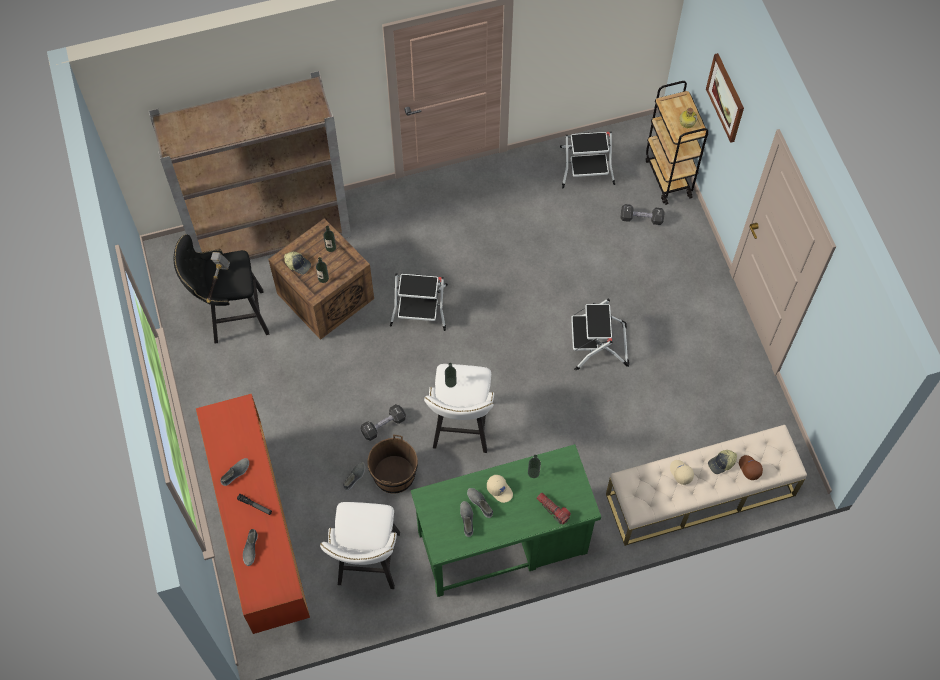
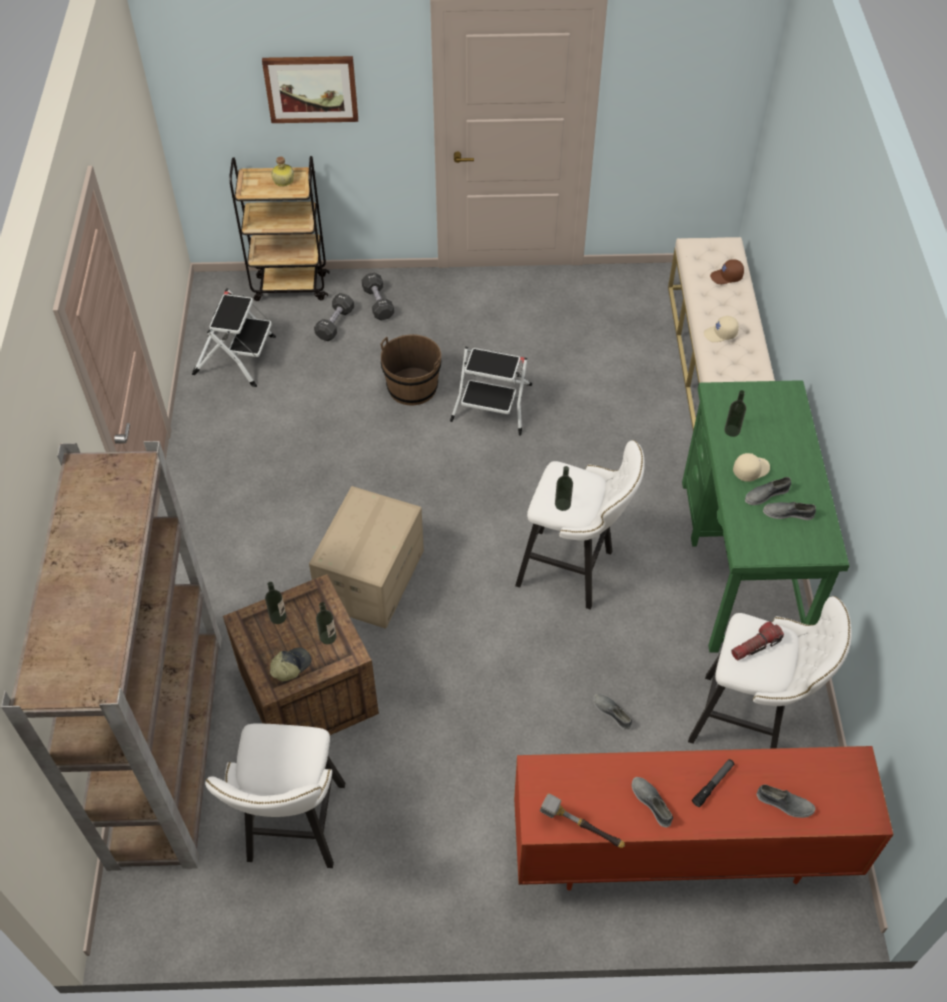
camera: 75 degrees left, 10 degrees down
black stool [173,234,270,344] -> white stool [205,723,345,868]
hammer [206,252,230,303] -> hammer moved to [540,793,625,848]
black dumbbell [361,404,406,441] -> black dumbbell moved to [362,273,394,320]
brown bucket [367,434,418,494] -> brown bucket moved to [380,334,441,406]
step ladder [390,273,448,331] -> cardboard box [309,486,424,629]
flashlight [536,493,571,524] -> flashlight moved to [731,621,784,660]
cap [708,450,737,474] -> none

